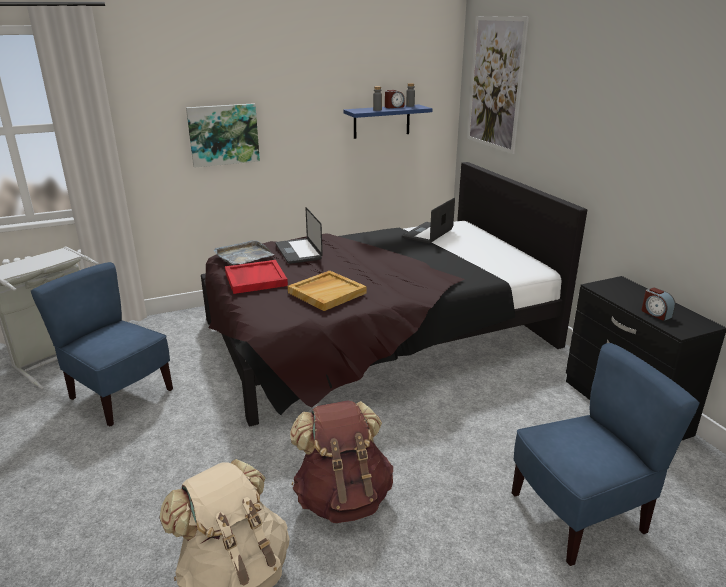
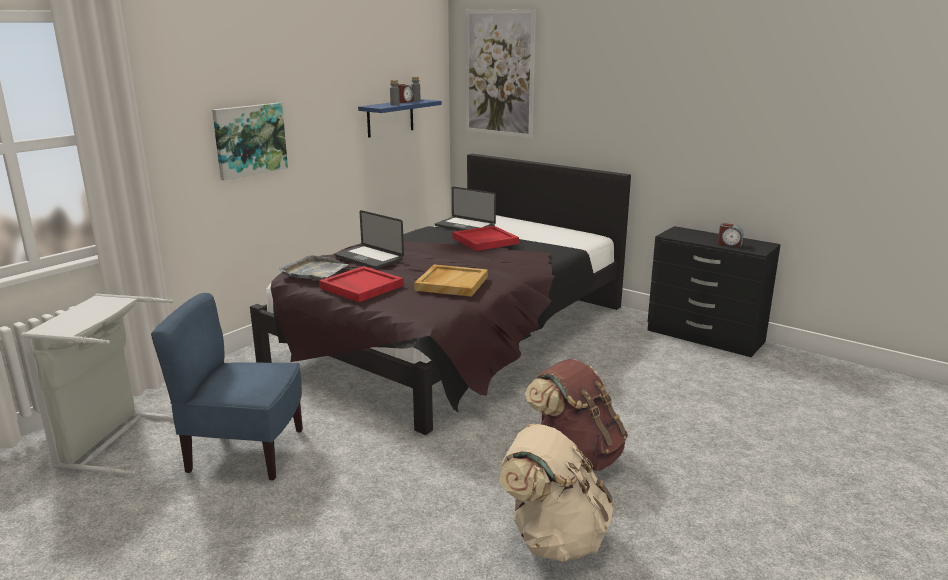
camera: 30 degrees left, 5 degrees down
laptop [403,198,455,244] -> laptop turned 60 degrees counterclockwise [435,187,496,231]
blue chair [512,343,700,566] -> none
none -> red tray [452,226,519,251]

